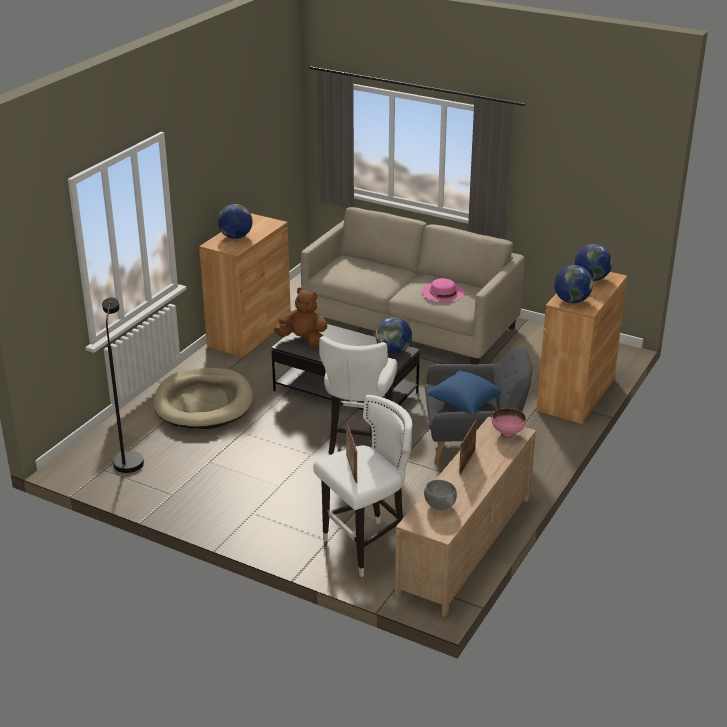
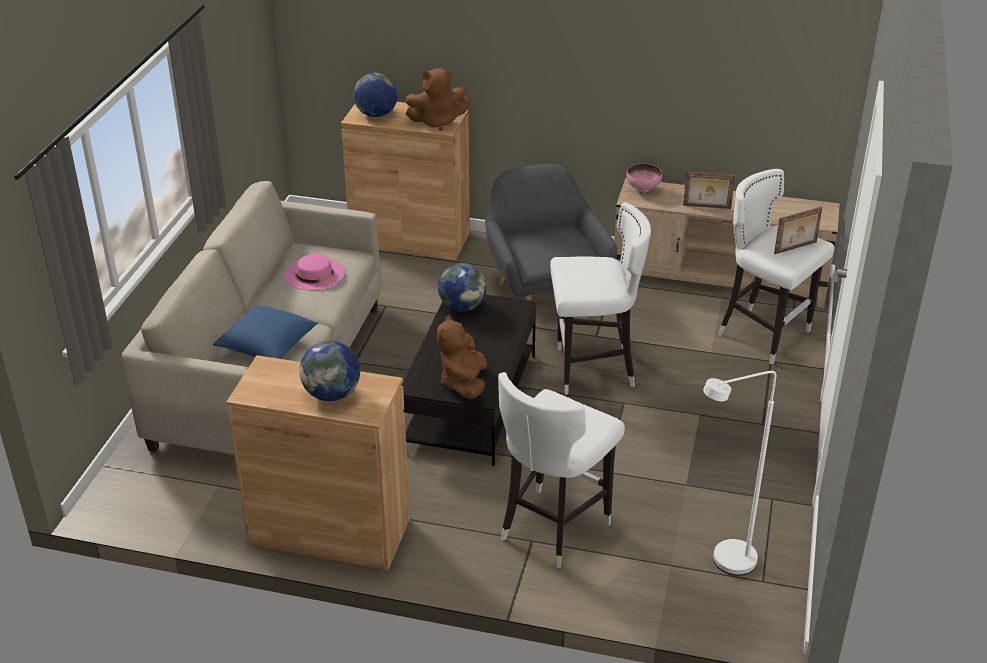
camera: 105 degrees left, 5 degrees up
black floor lamp [102,298,144,473] -> white floor lamp [703,371,776,576]
beige dog bed [153,368,253,429] -> white stool [498,372,625,568]
grey bowl [424,480,457,510] -> none
blue pillow [426,370,501,415] -> blue pillow moved to [213,305,318,359]
globe [554,265,593,303] -> brown plush toy [406,68,471,131]

